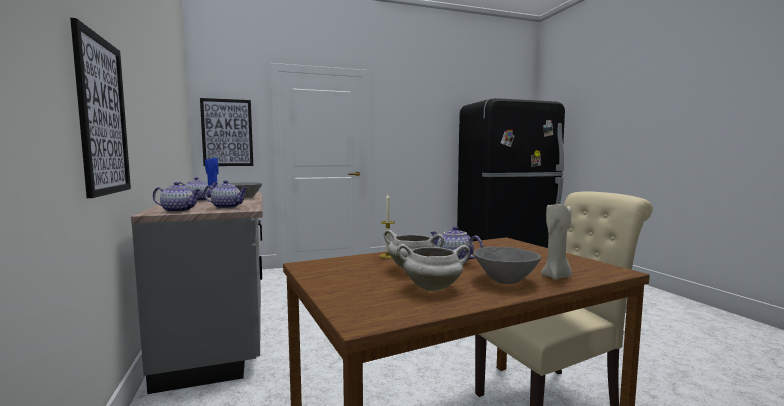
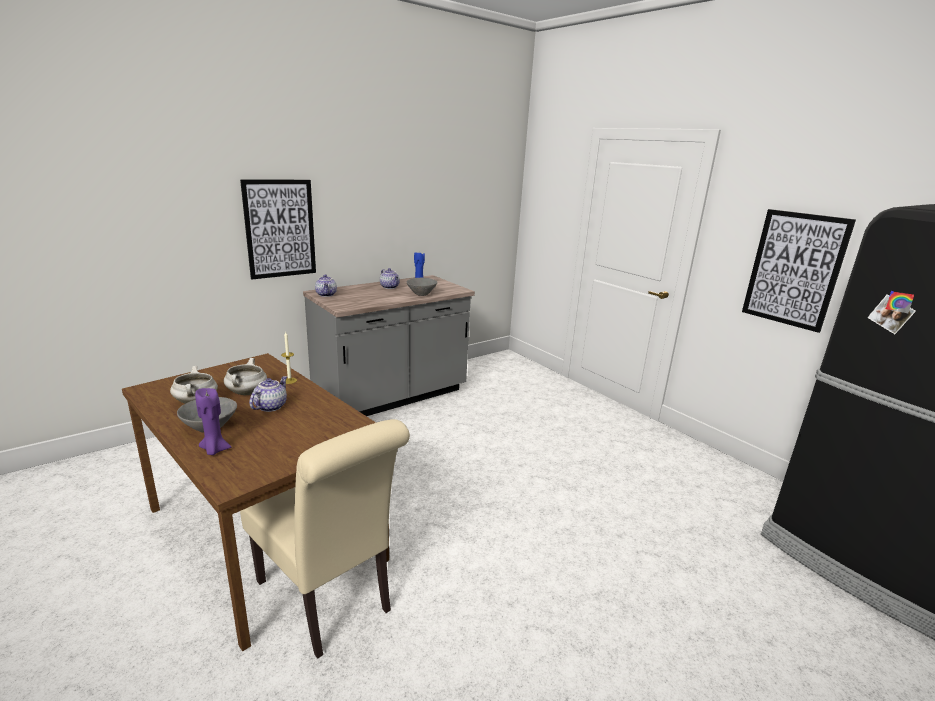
camera: 70 degrees right, 15 degrees up
picture [200,98,253,166] -> picture moved to [742,209,856,333]
teapot [204,180,248,209] -> none
beige candle [541,204,572,280] -> purple candle [195,388,231,455]

